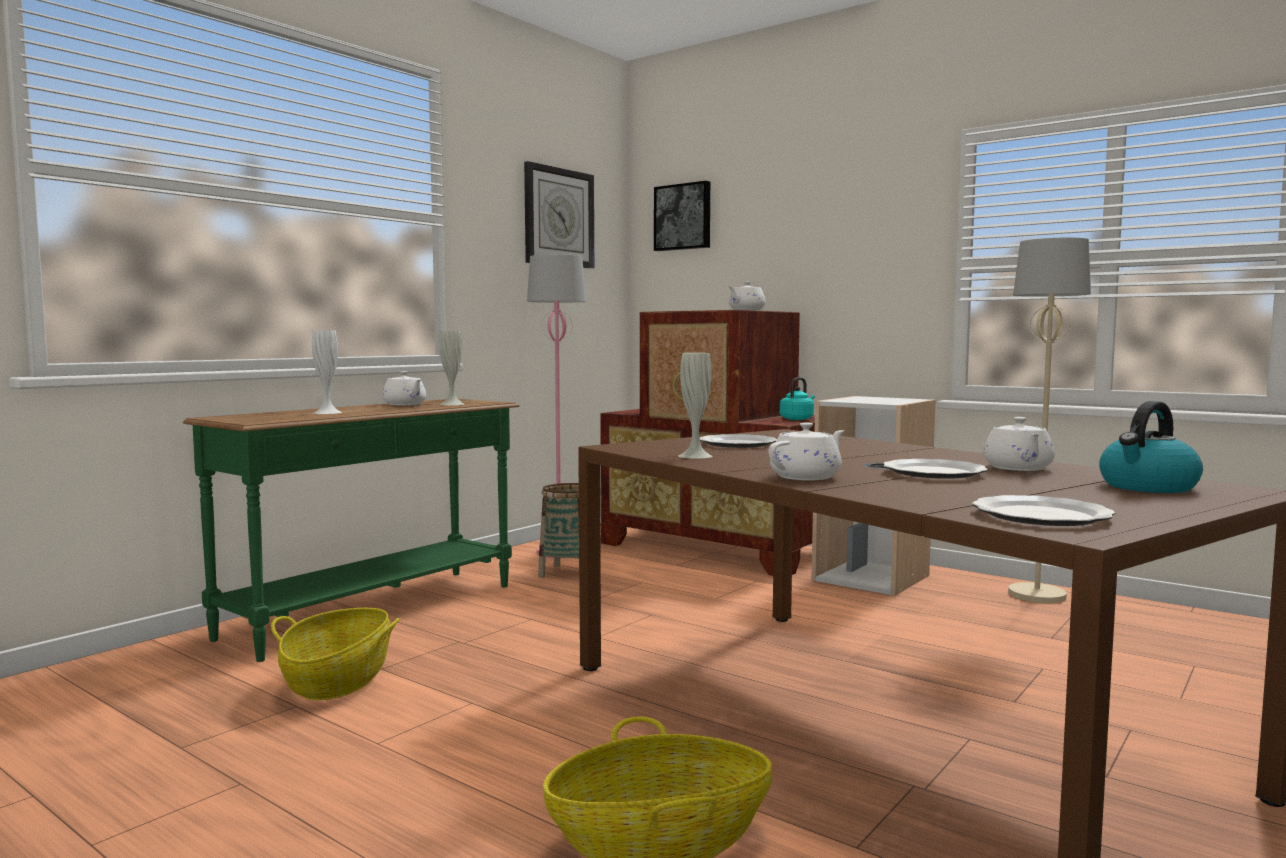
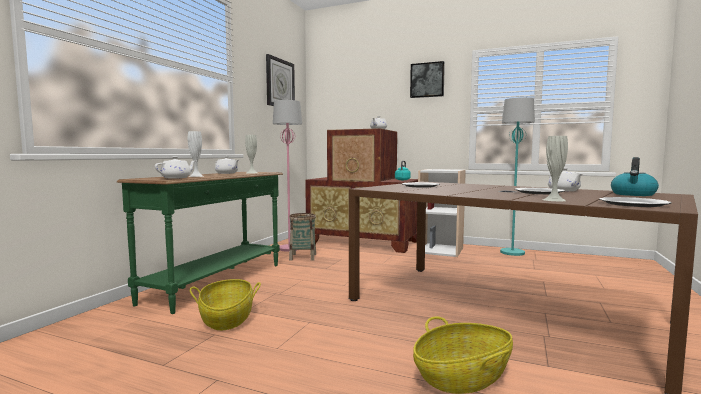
camera: 15 degrees left, 0 degrees up
picture [654,181,710,251] -> picture moved to [410,61,445,98]
white vase [678,353,713,459] -> white vase moved to [543,136,568,201]
white teapot [769,422,844,481] -> white teapot moved to [155,156,195,179]
beige floor lamp [1008,237,1091,603] -> turquoise floor lamp [500,97,535,256]

